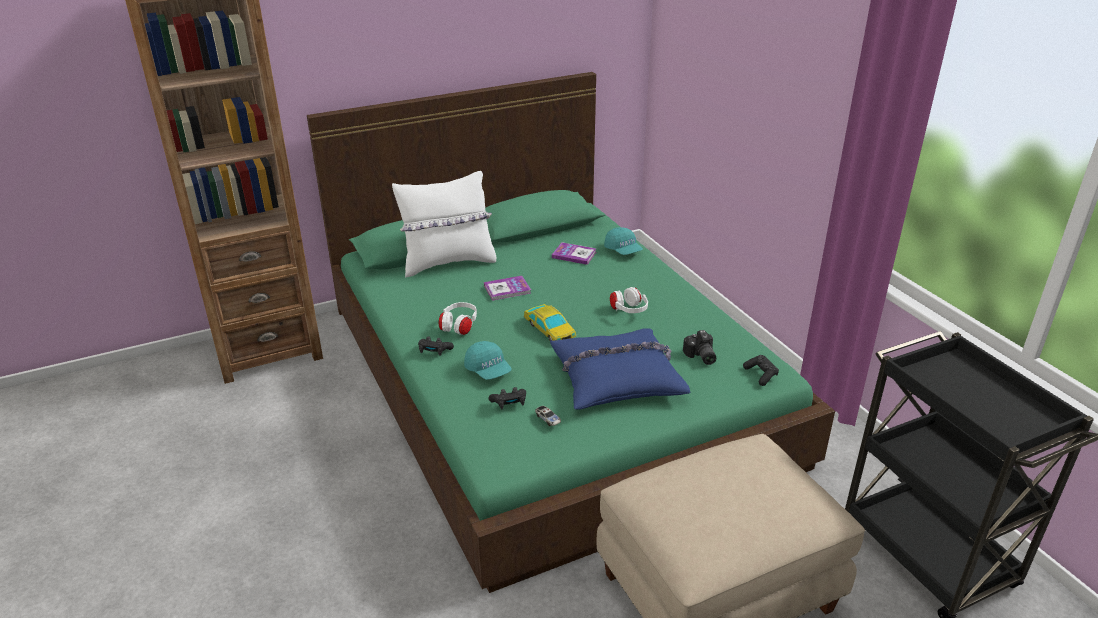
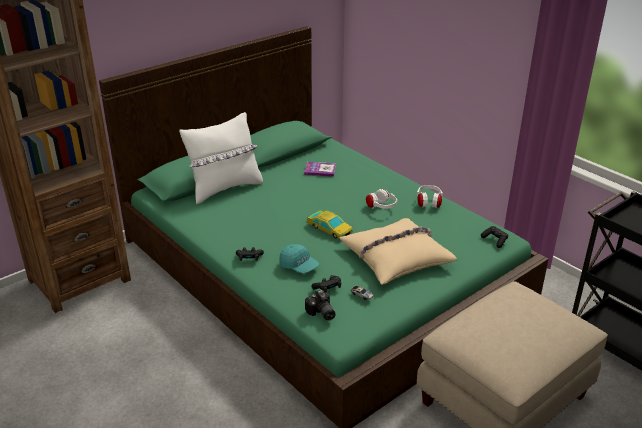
camera: 15 degrees left, 0 degrees up
white headphones [439,302,477,335] -> white headphones moved to [417,185,443,208]
book [484,276,531,301] -> none
blue pillow [550,328,691,410] -> beige pillow [339,218,457,285]
turquoise cap [604,227,643,255] -> none
camera [683,330,716,365] -> camera moved to [305,290,335,321]

